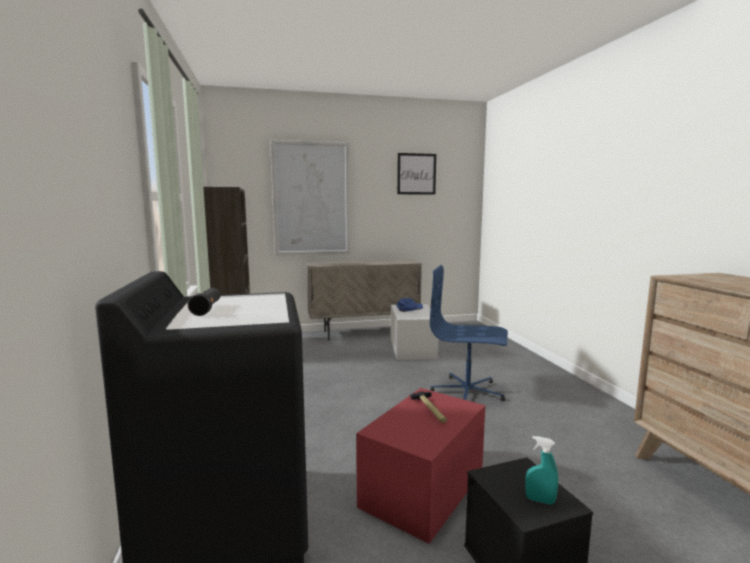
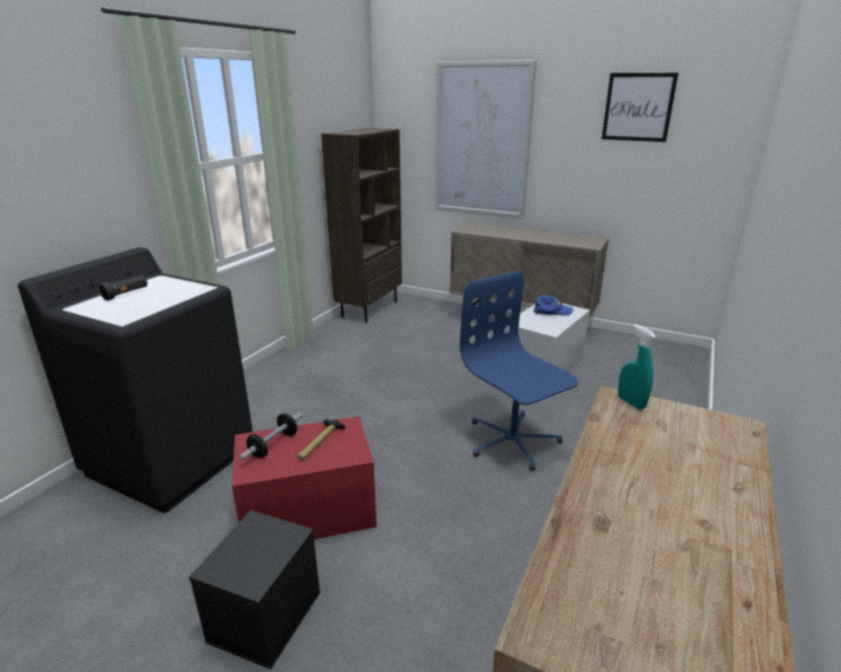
camera: 40 degrees right, 15 degrees up
turquoise spray bottle [525,436,558,505] -> turquoise spray bottle moved to [618,324,656,410]
none -> dumbbell [239,413,302,460]

